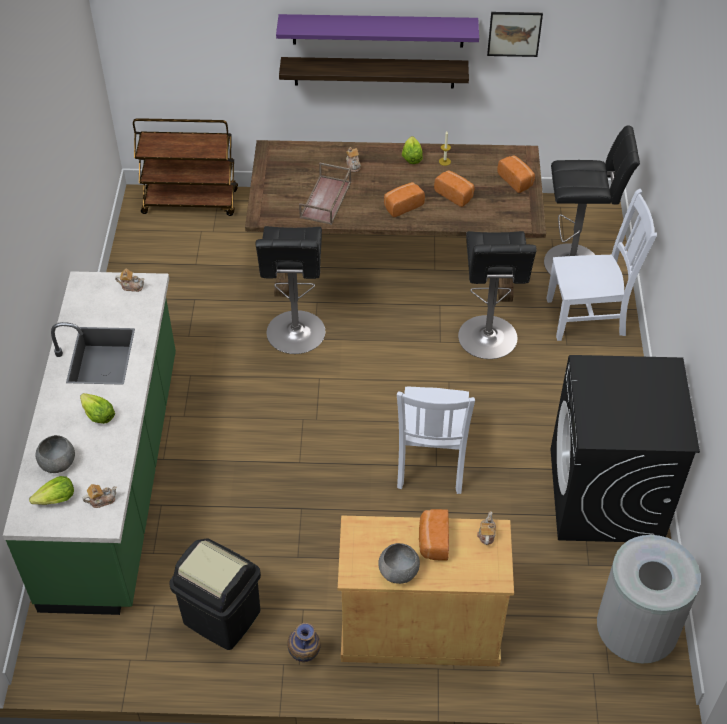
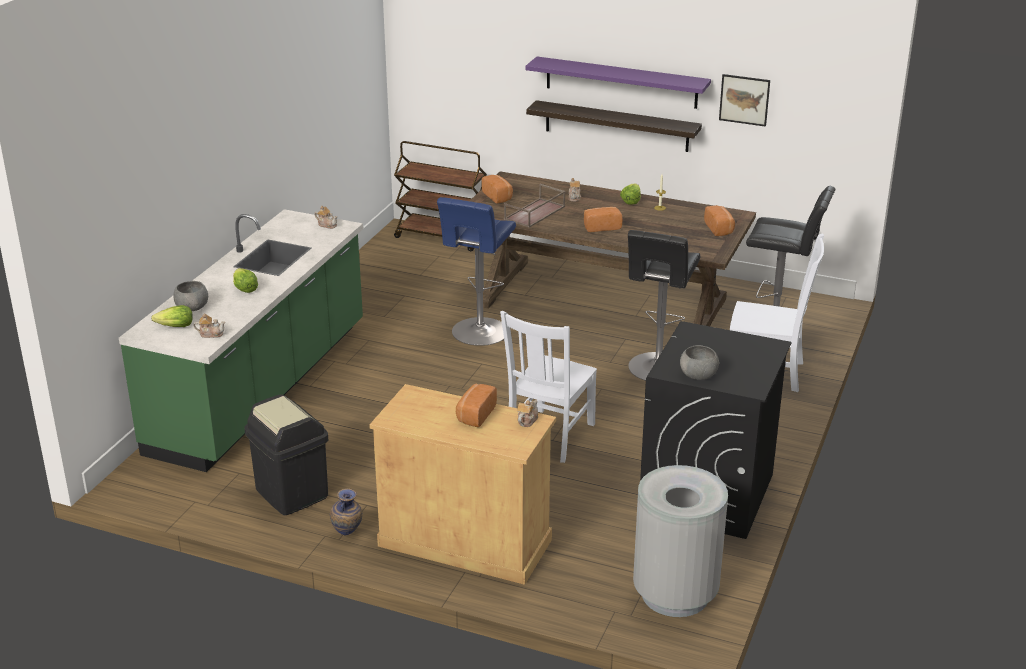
camera: 20 degrees right, 20 degrees down
black stool [256,226,325,354] -> blue stool [437,197,516,346]
grey bowl [378,543,420,584] -> grey bowl moved to [680,345,719,380]
bread [434,170,474,207] -> bread moved to [481,175,513,204]

